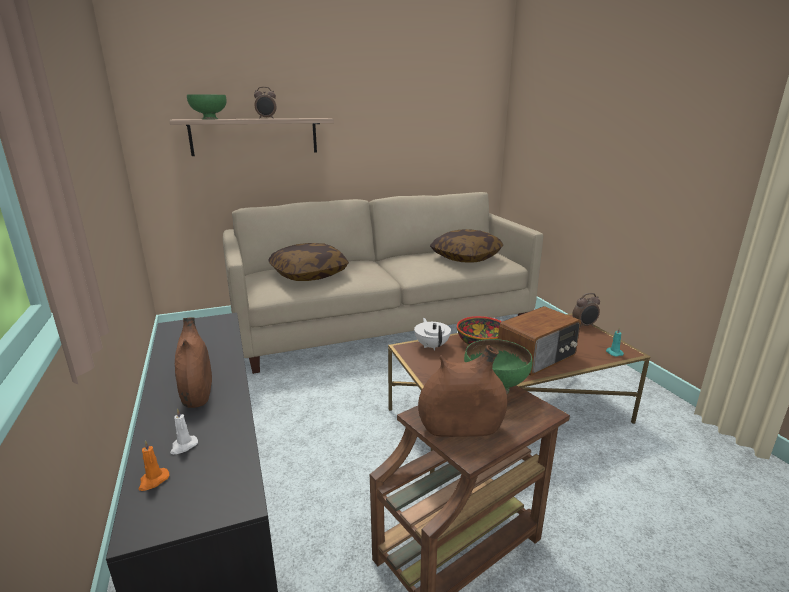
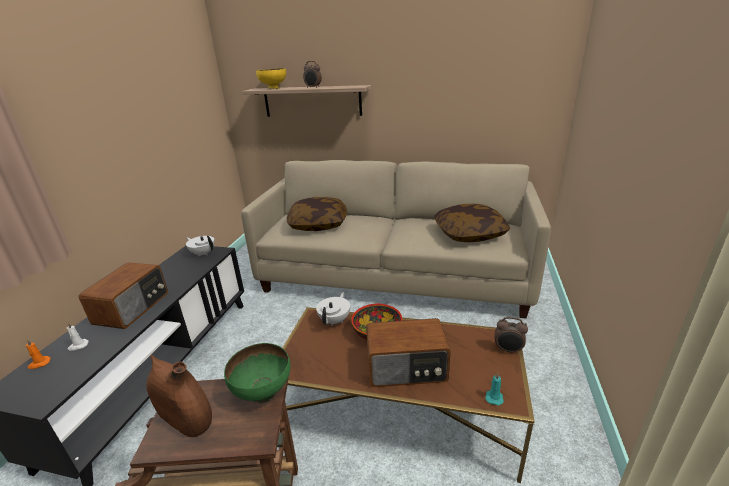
camera: 35 degrees right, 5 degrees up
brown vase [175,317,212,408] -> radio [79,262,168,329]
green bowl [187,94,227,119] -> yellow bowl [256,68,286,90]
none -> white teapot [186,236,215,257]

